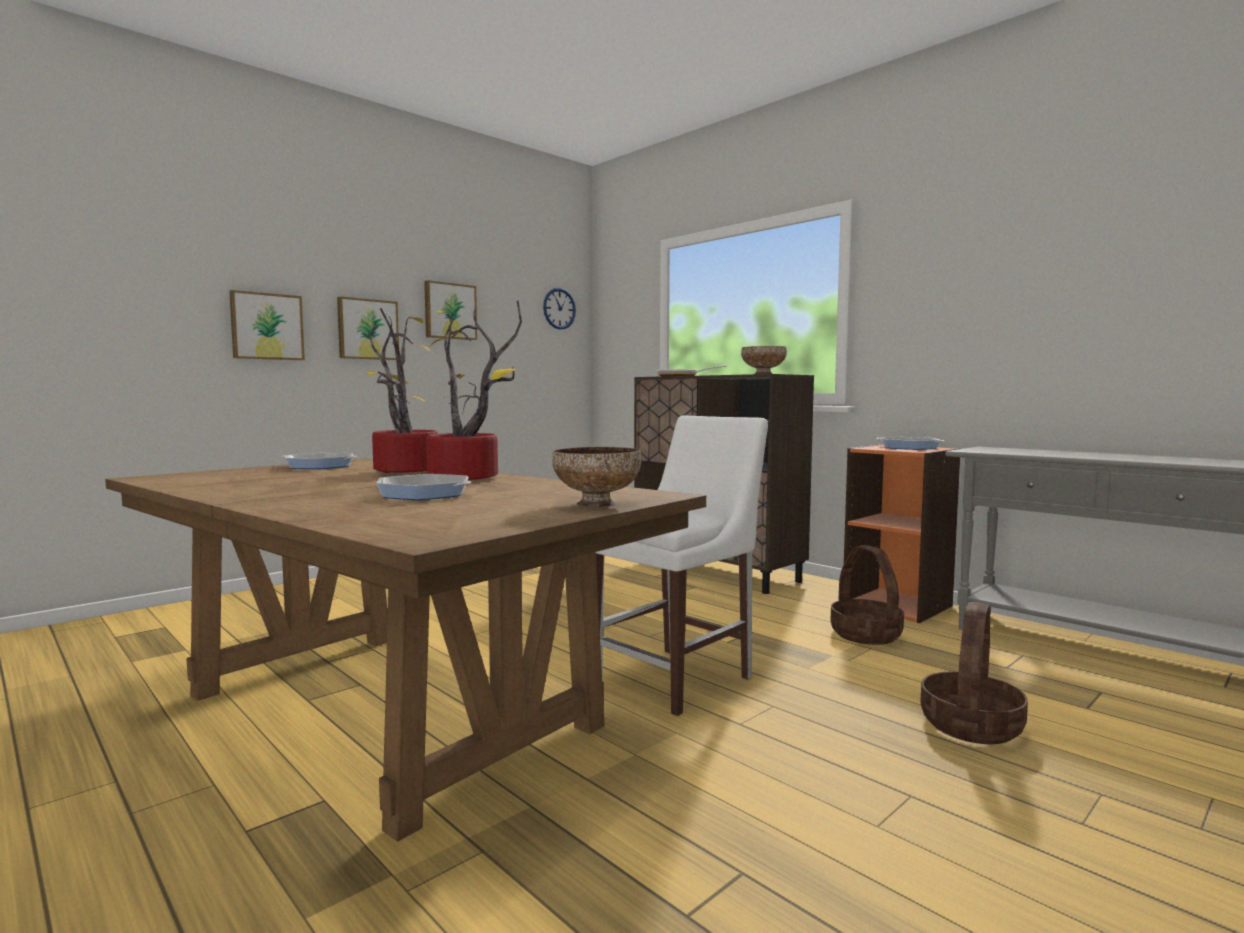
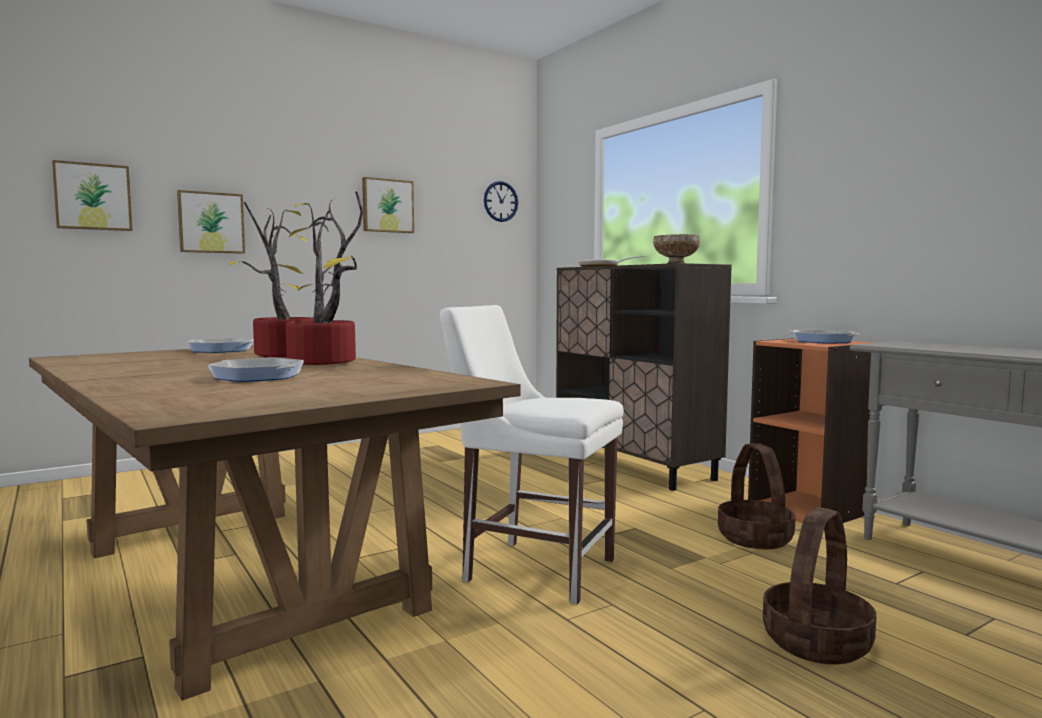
camera: 10 degrees right, 0 degrees up
picture [337,296,399,360] -> picture moved to [52,160,133,231]
bowl [552,447,641,507] -> none
white chair [596,416,768,716] -> white chair turned 120 degrees counterclockwise [440,305,624,604]

